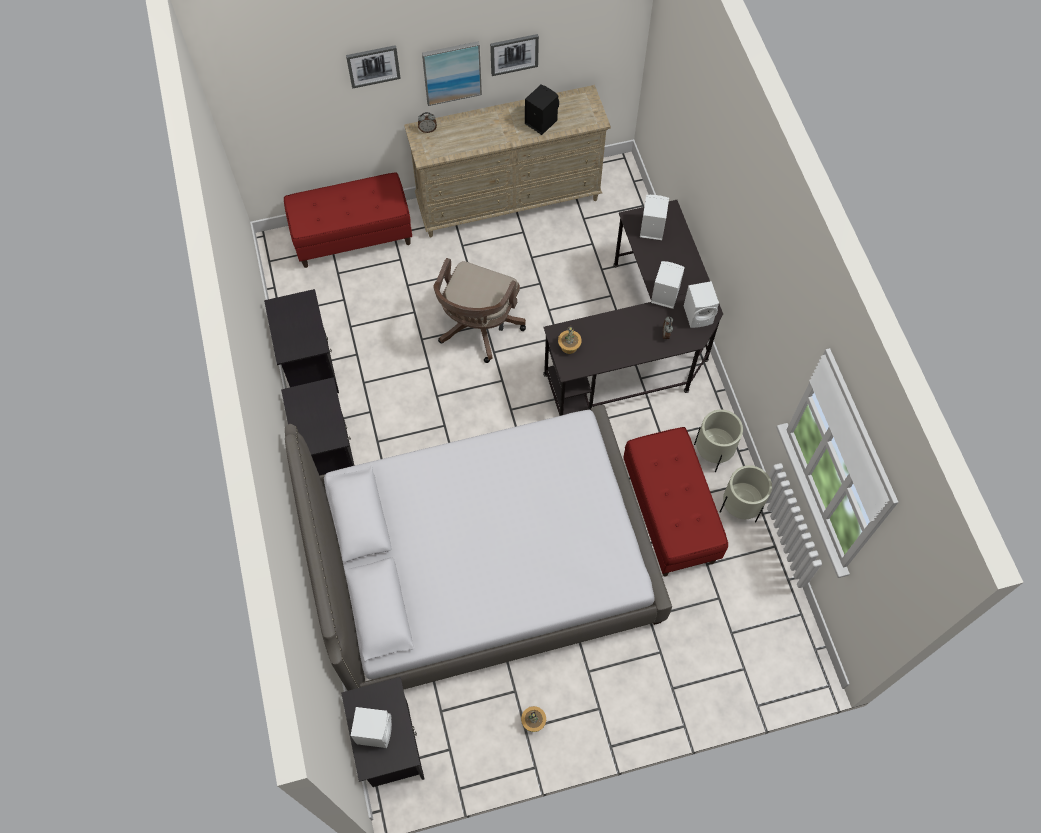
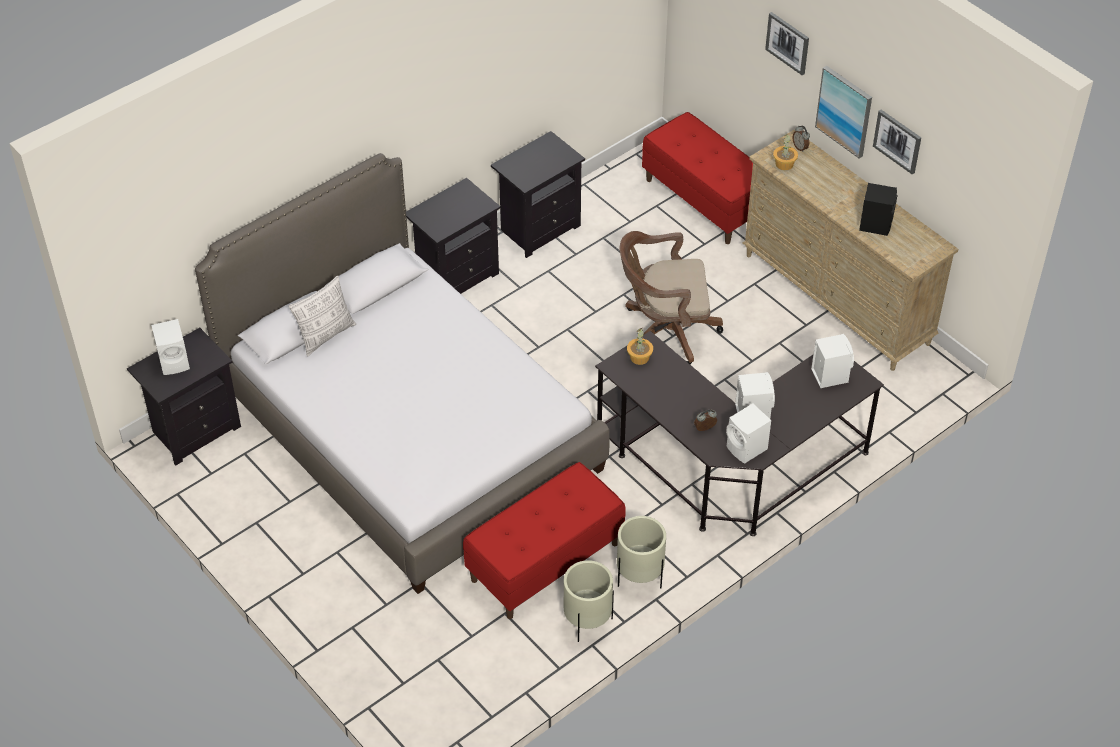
camera: 65 degrees right, 15 degrees down
potted plant [521,706,546,732] -> potted plant moved to [773,133,798,170]
none -> pillow [289,276,356,357]

